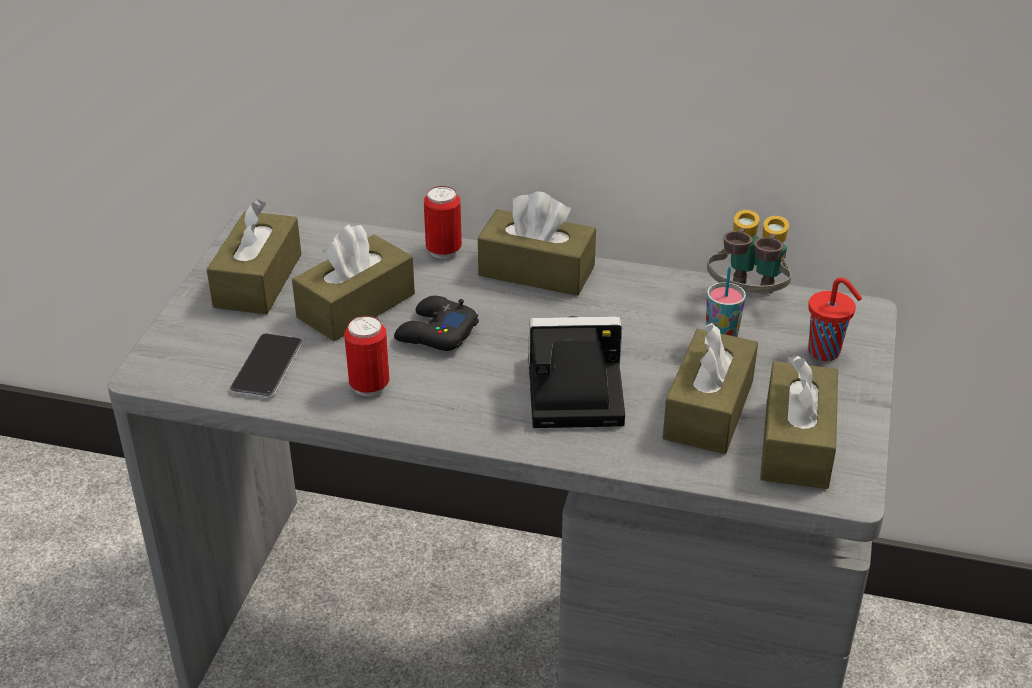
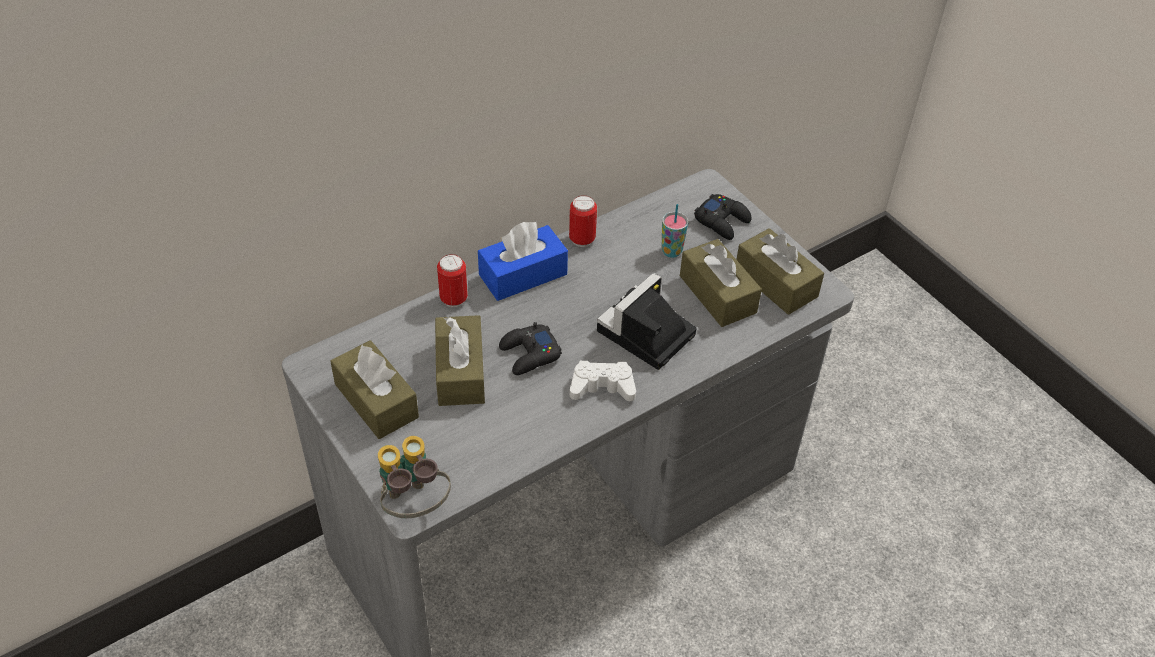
camera: 50 degrees left, 10 degrees up
phone [229,333,303,399] -> none
can [344,316,390,397] -> can moved to [569,195,597,247]
brown tissue box [478,191,596,296] -> blue tissue box [478,222,568,301]
binoculars [707,210,791,293] -> binoculars moved to [378,436,451,518]
red cup [808,277,862,361] -> black game controller [694,194,751,240]
none -> white game controller [570,361,636,401]

